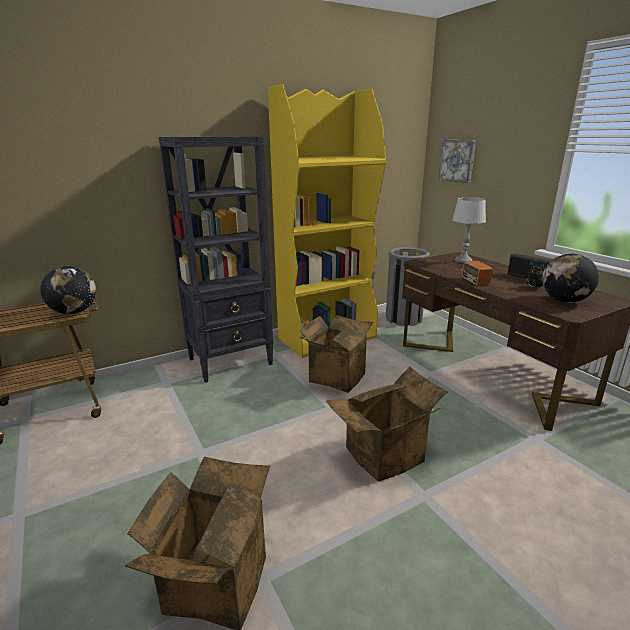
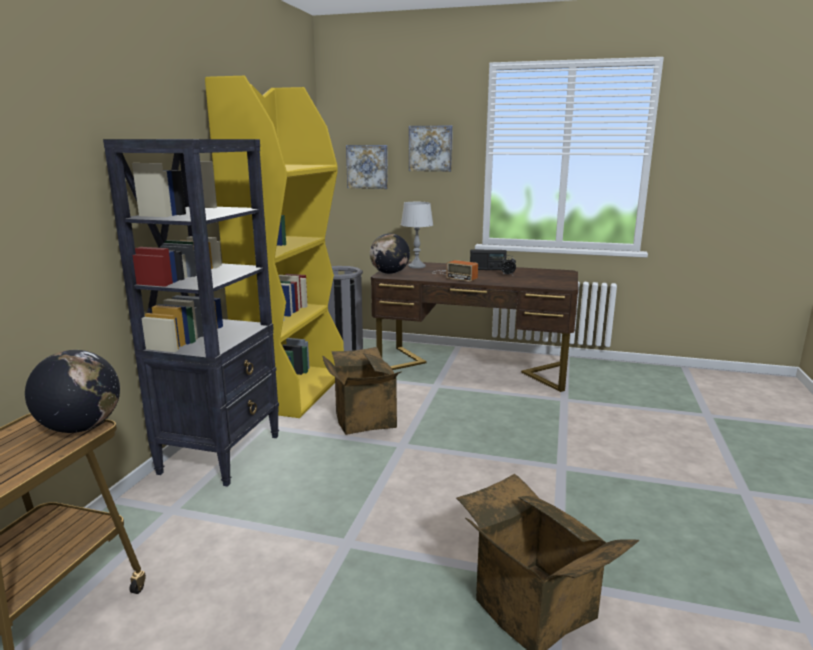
camera: 45 degrees left, 5 degrees down
cardboard box [326,367,448,481] -> none
globe [542,254,599,303] -> globe moved to [370,233,410,274]
none -> picture [409,125,453,172]

